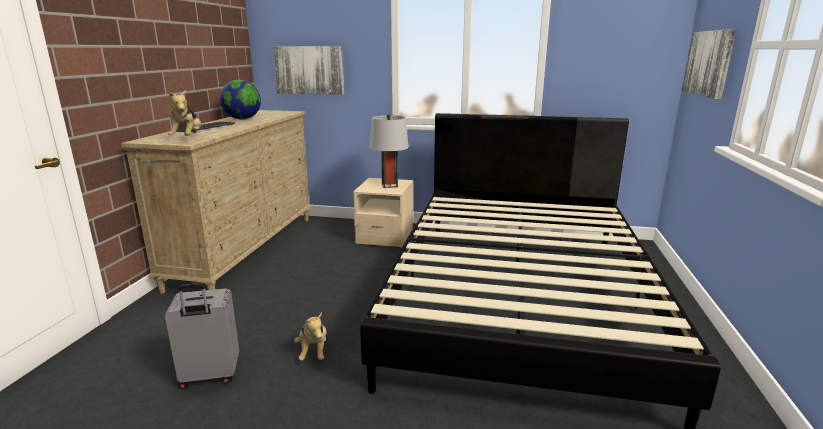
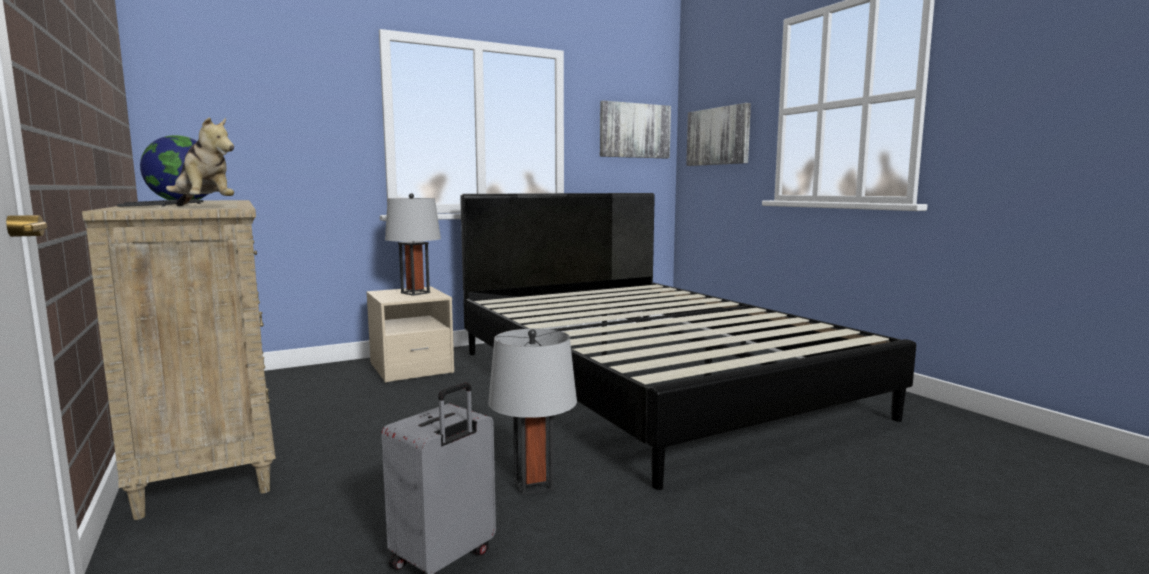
camera: 40 degrees left, 10 degrees down
picture [273,46,344,95] -> picture moved to [600,101,671,158]
plush toy [294,312,327,361] -> grey table lamp [488,329,577,495]

